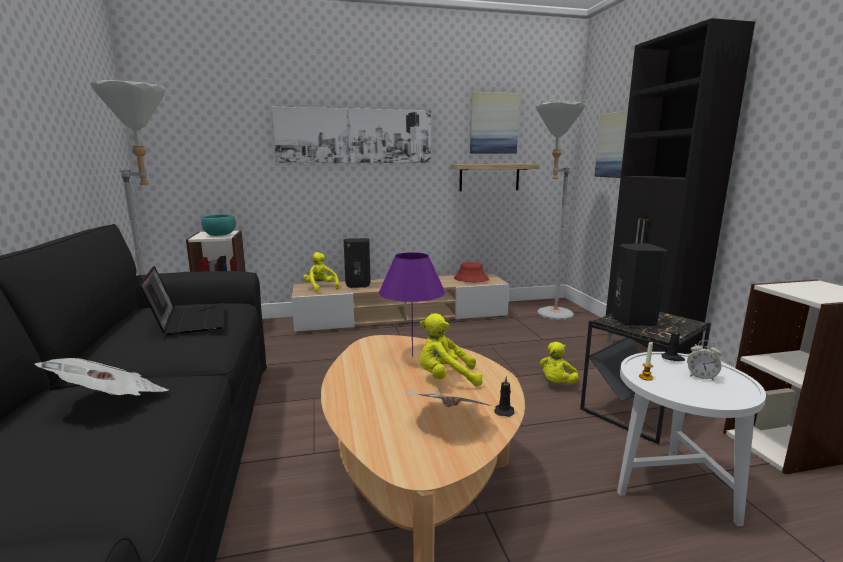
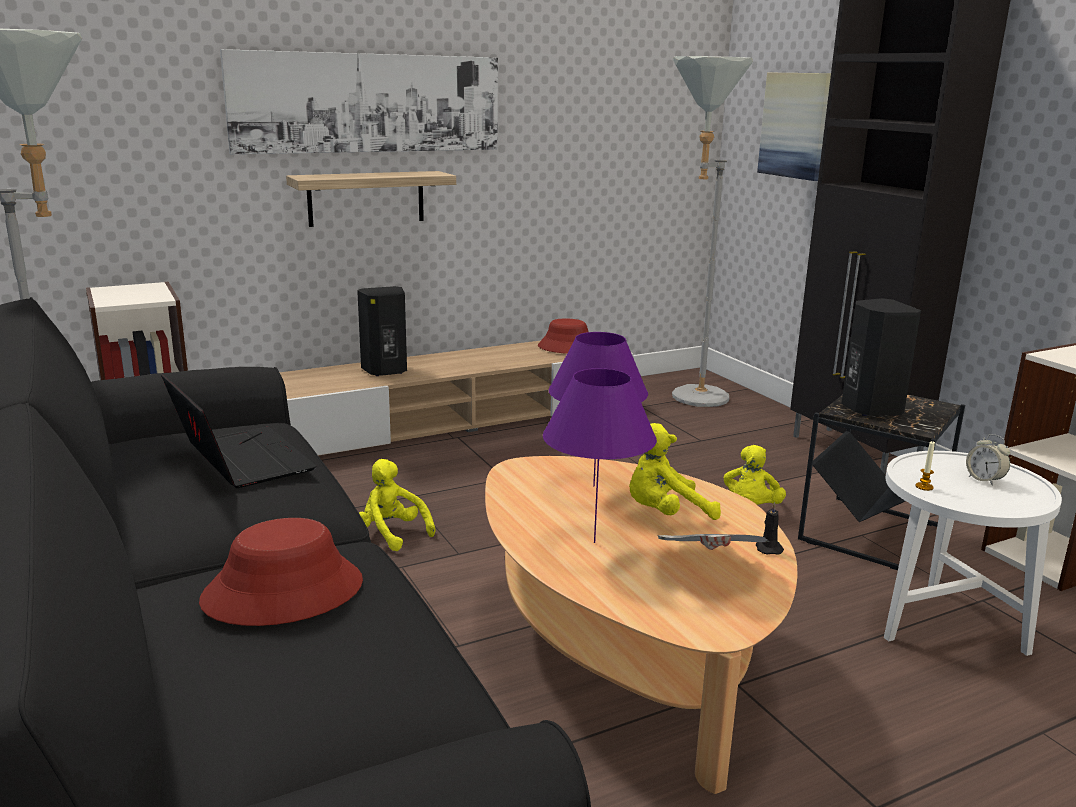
camera: 15 degrees left, 5 degrees up
newspaper [34,358,169,396] -> red hat [199,518,363,626]
turquoise bowl [201,214,236,236] -> none
yellow plush toy [303,252,339,292] -> yellow plush toy moved to [359,459,435,551]
shelf [450,164,539,191] -> shelf moved to [286,171,456,227]
picture [470,92,520,154] -> none
black candle [661,326,685,361] -> none
alarm clock [687,341,722,381] -> alarm clock turned 45 degrees clockwise [966,434,1010,486]
none -> purple table lamp [543,368,657,543]

